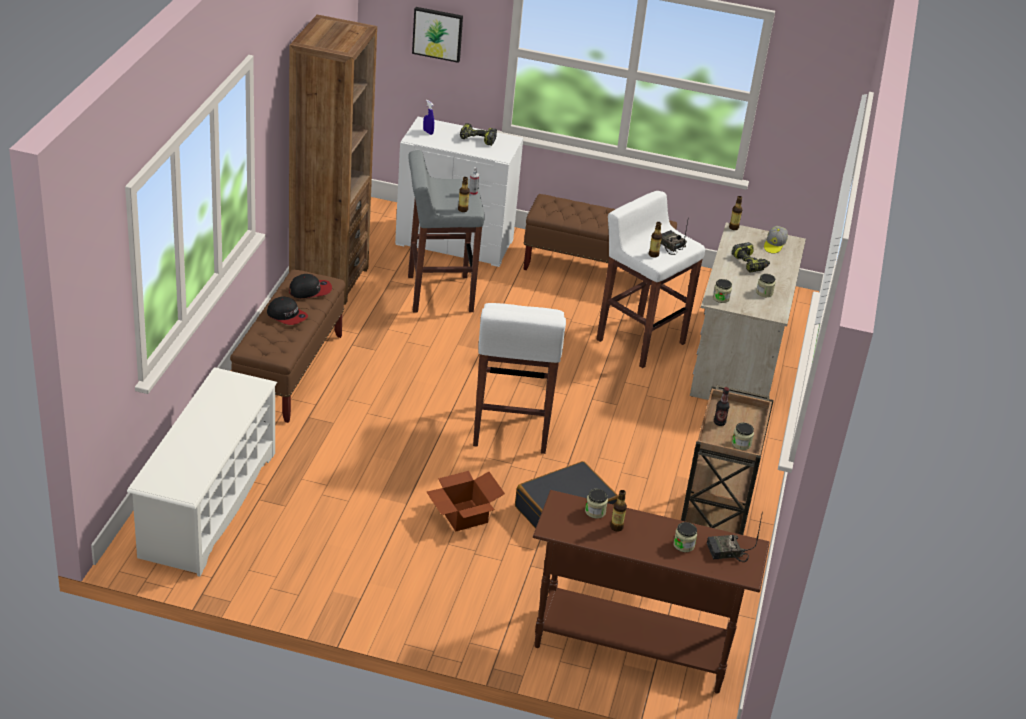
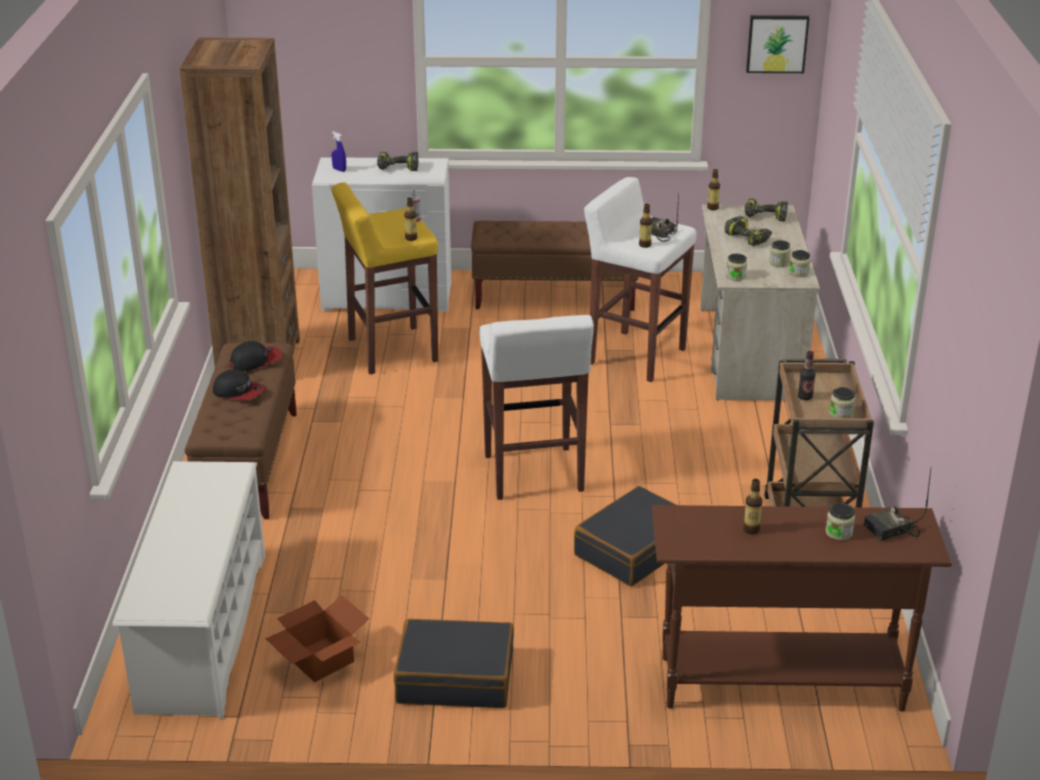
camera: 10 degrees left, 5 degrees down
grey stool [408,150,485,313] -> yellow stool [332,182,438,374]
picture [412,7,463,63] -> picture moved to [746,15,809,73]
cardboard box [427,471,505,531] -> cardboard box moved to [265,595,369,682]
jar [585,489,608,518] -> jar moved to [789,250,811,277]
cap [764,226,788,254] -> power drill [745,199,788,221]
none -> black suitcase [394,619,514,708]

